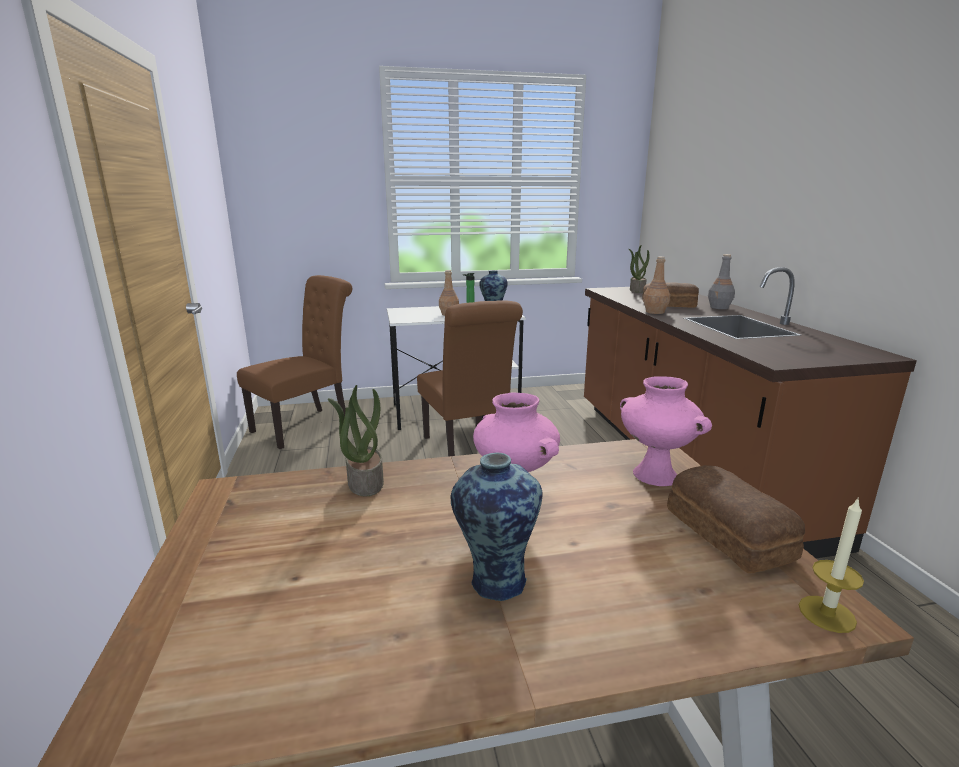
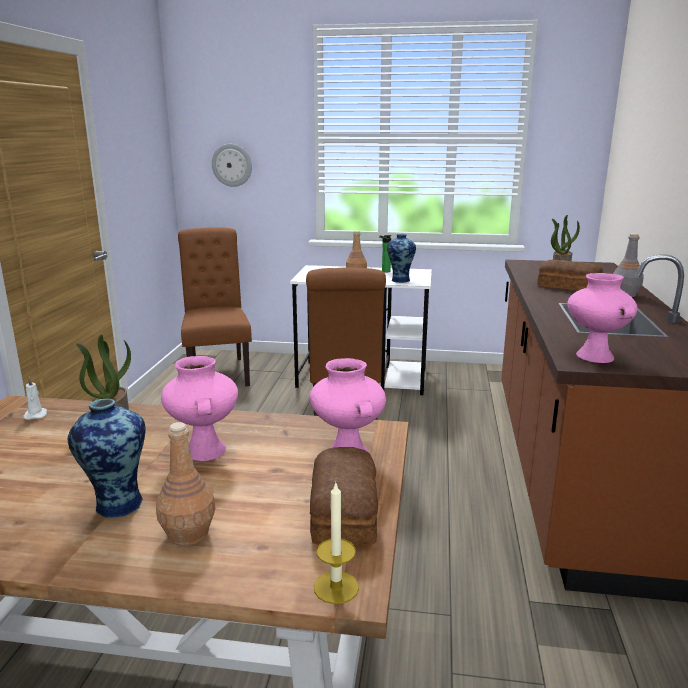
camera: 20 degrees right, 0 degrees up
brown chair [237,275,352,449] -> brown chair turned 75 degrees counterclockwise [178,227,252,386]
brown bottle [643,257,670,314] -> brown bottle moved to [156,422,215,546]
none -> white candle [23,377,47,420]
none -> wall clock [212,144,252,187]
none -> pink vase [567,273,637,363]

